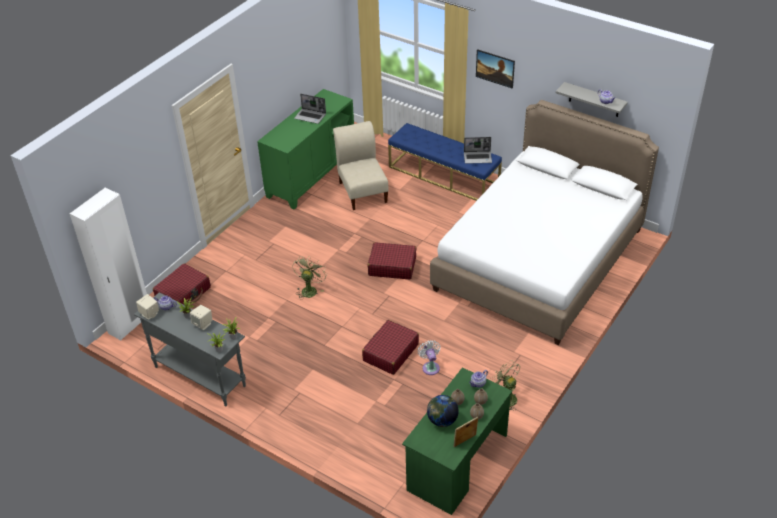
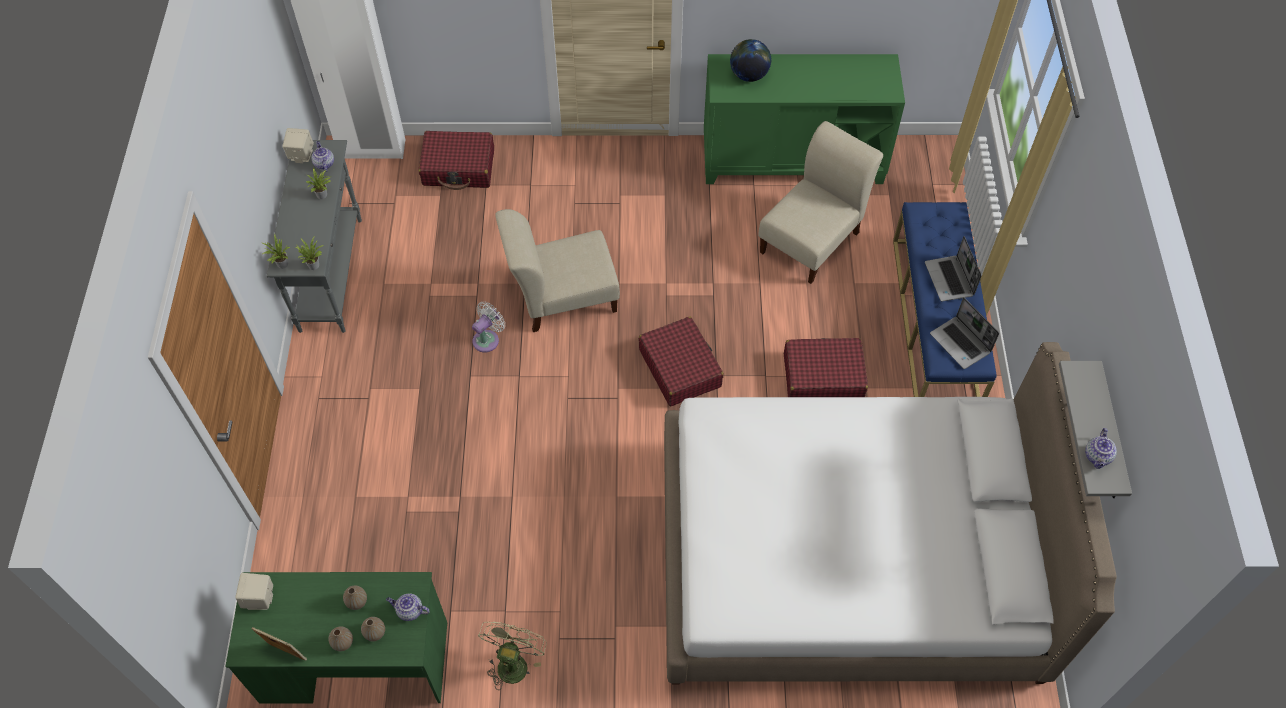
camera: 55 degrees right, 15 degrees up
beige speaker [190,305,212,330] -> beige speaker moved to [235,573,273,610]
green fan [292,256,327,300] -> beige chair [495,209,620,332]
laptop [294,94,326,124] -> laptop moved to [925,236,982,302]
red suitcase [362,320,419,375] -> red suitcase moved to [784,338,868,397]
white fan [418,340,441,375] -> white fan moved to [472,302,505,352]
globe [427,395,459,427] -> globe moved to [730,39,772,82]
picture [476,49,515,89] -> none

